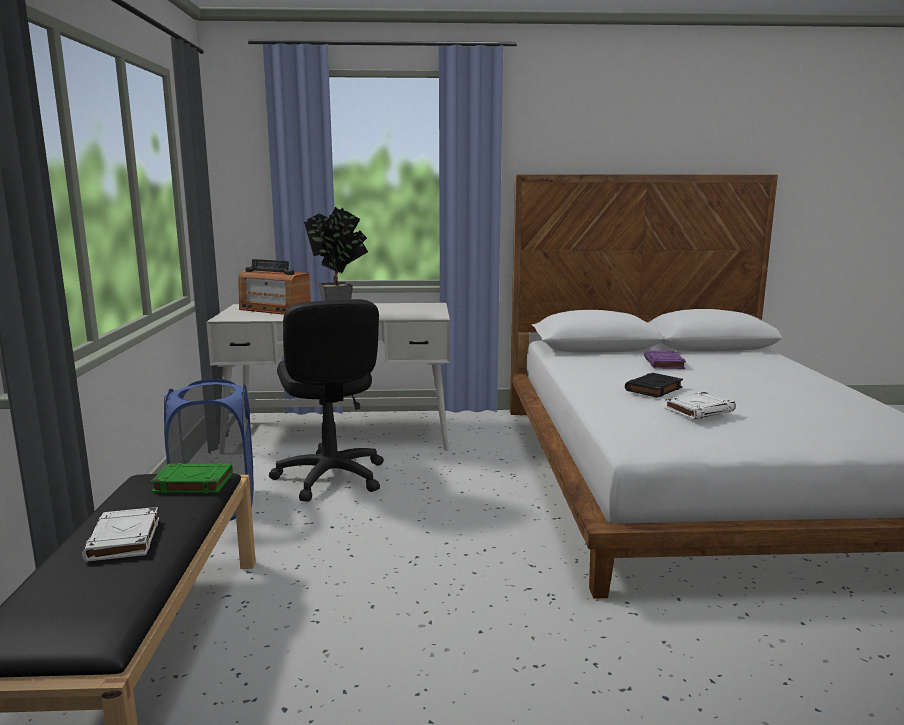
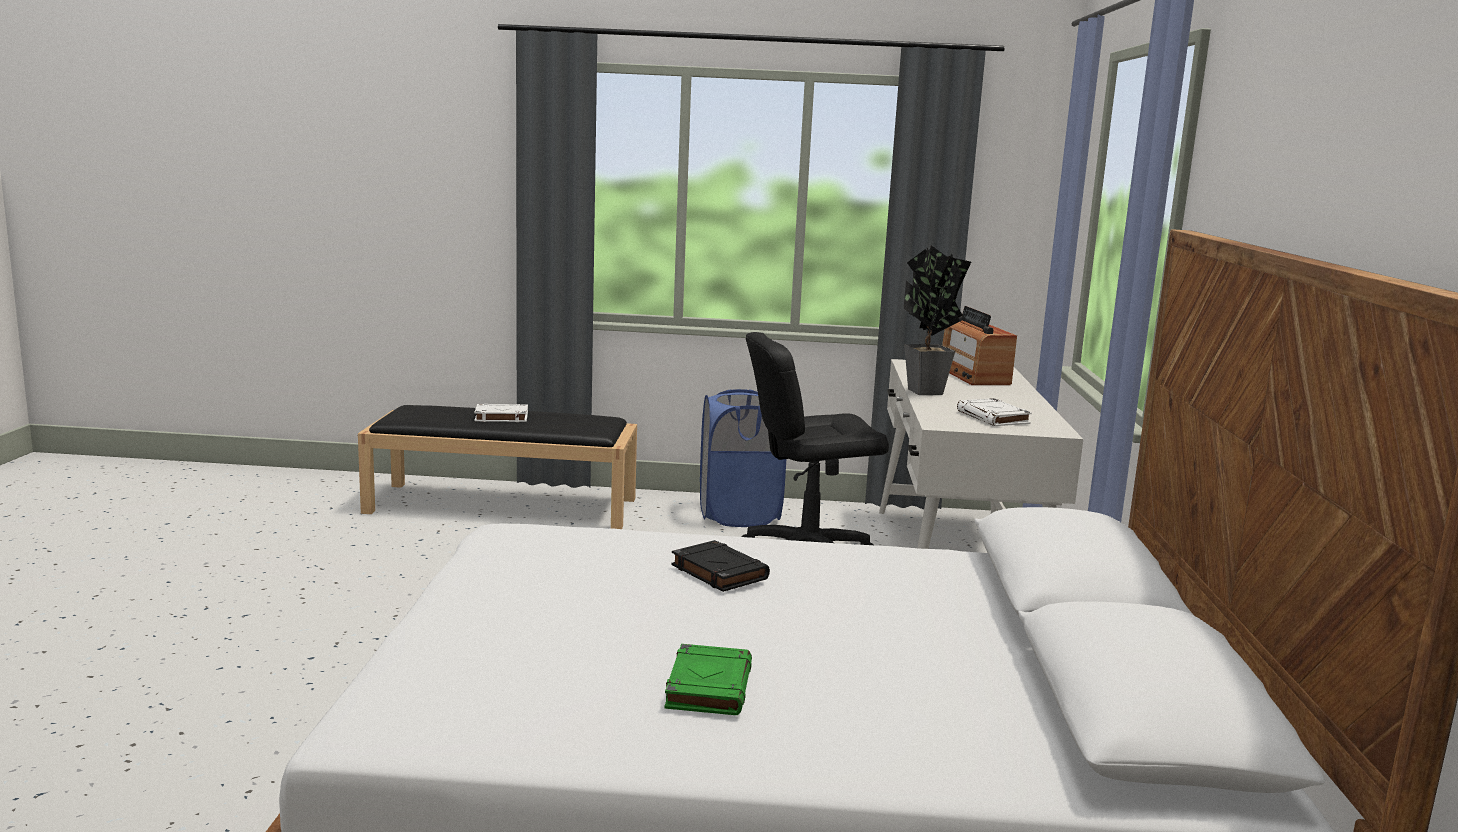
camera: 95 degrees right, 0 degrees up
green book [150,463,233,493] -> green book moved to [664,644,752,715]
radio [238,259,311,315] -> radio turned 45 degrees counterclockwise [942,306,1017,385]
purple book [644,351,686,369] -> none
white book [664,392,736,419] -> white book moved to [957,398,1032,426]

